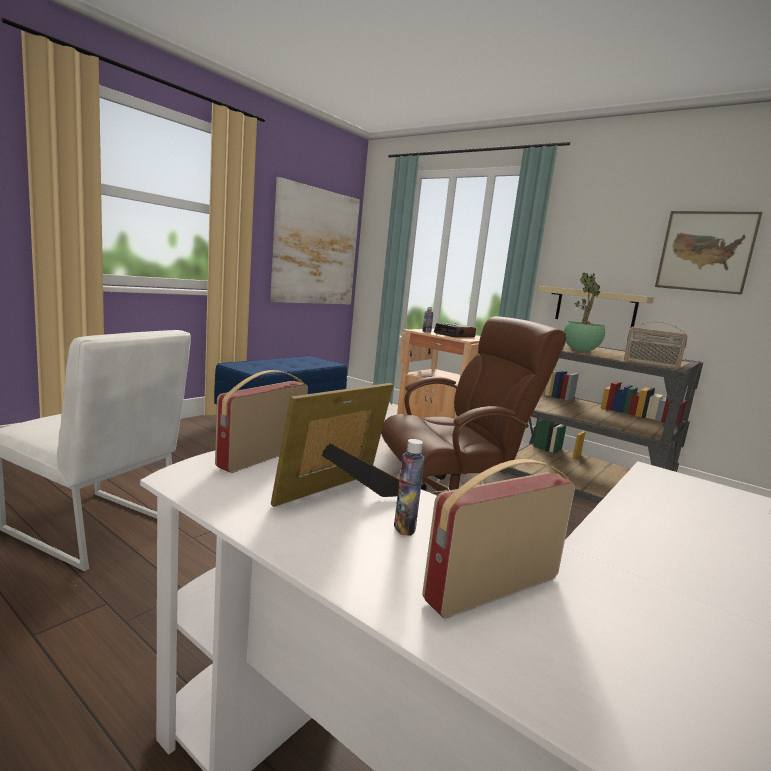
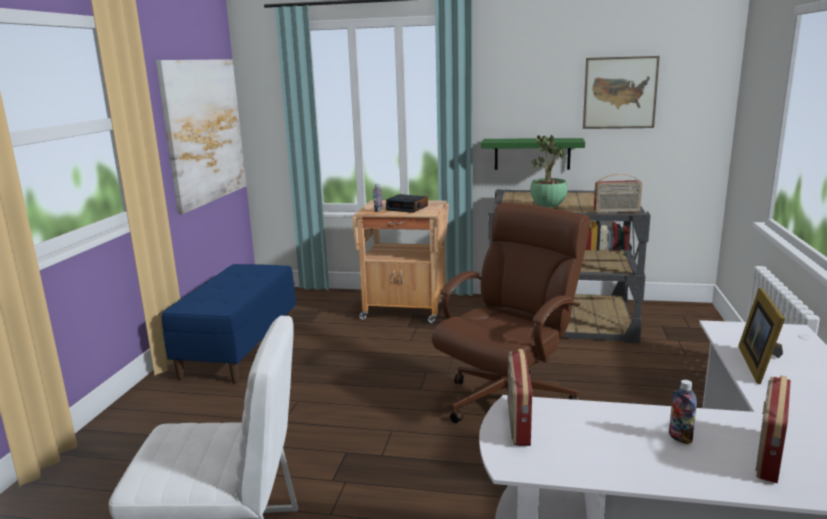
camera: 25 degrees left, 5 degrees up
picture frame [271,383,399,507] -> picture frame moved to [738,288,785,384]
beige shelf [538,286,654,327] -> green shelf [481,138,585,170]

